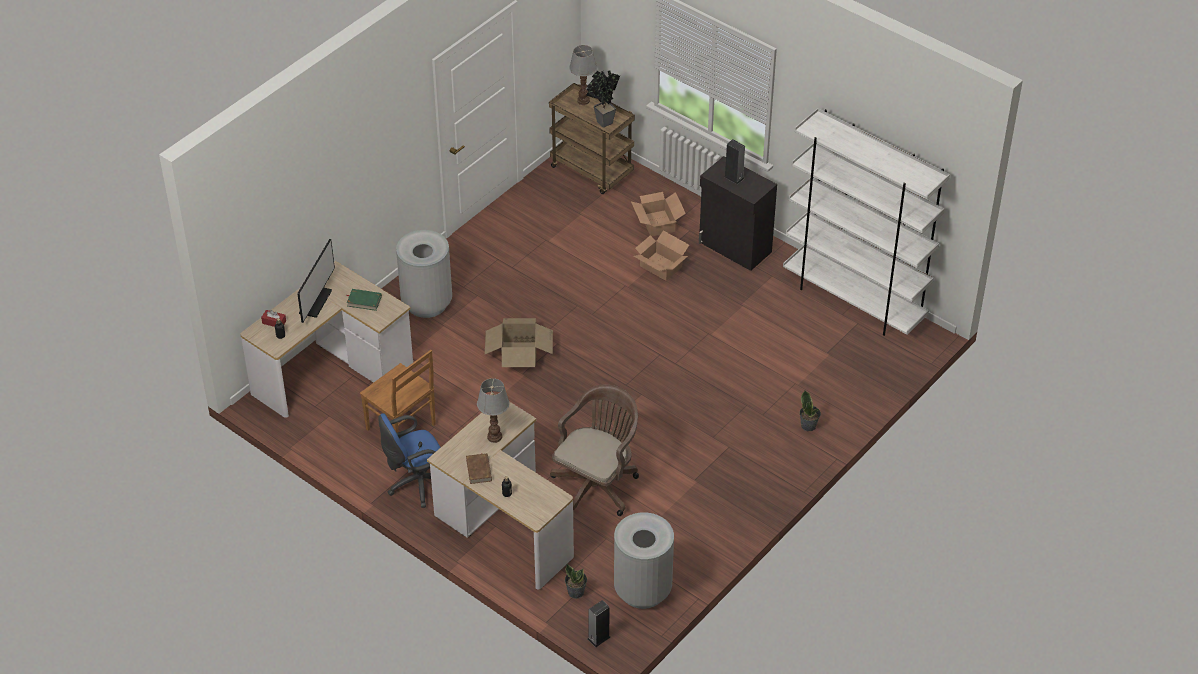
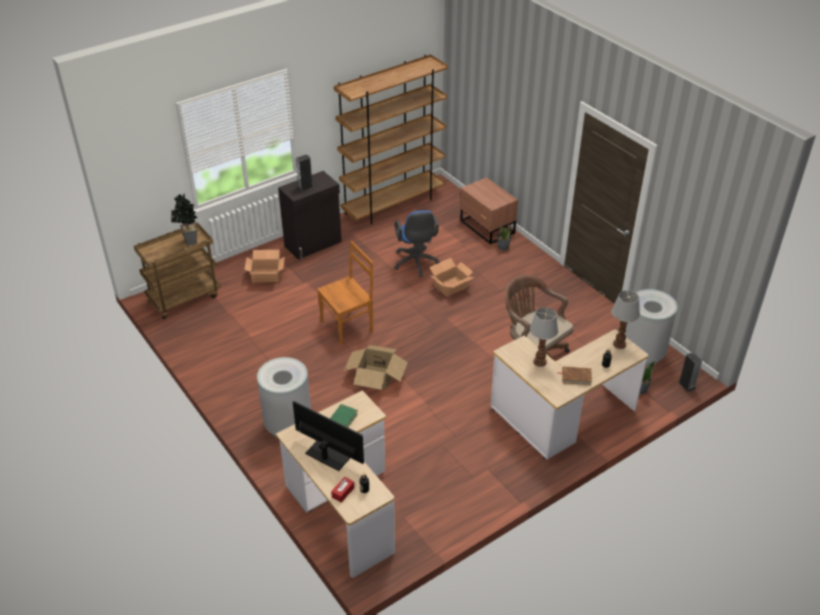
camera: 75 degrees left, 5 degrees down
brown chair [360,350,436,433] -> brown chair moved to [317,241,373,346]
blue office chair [378,413,441,508] -> blue office chair moved to [394,211,440,277]
table lamp [569,45,597,105] -> table lamp moved to [612,290,640,349]
cardboard box [634,230,689,281] -> cardboard box moved to [429,258,474,297]
white bookcase [783,108,950,336] -> brown bookcase [334,55,448,224]
none -> brown nightstand [460,177,518,244]

